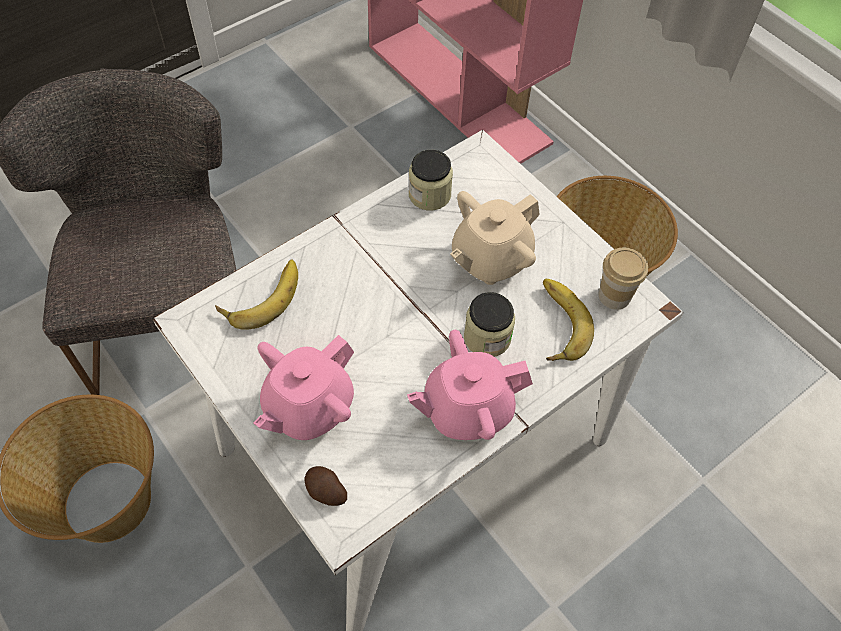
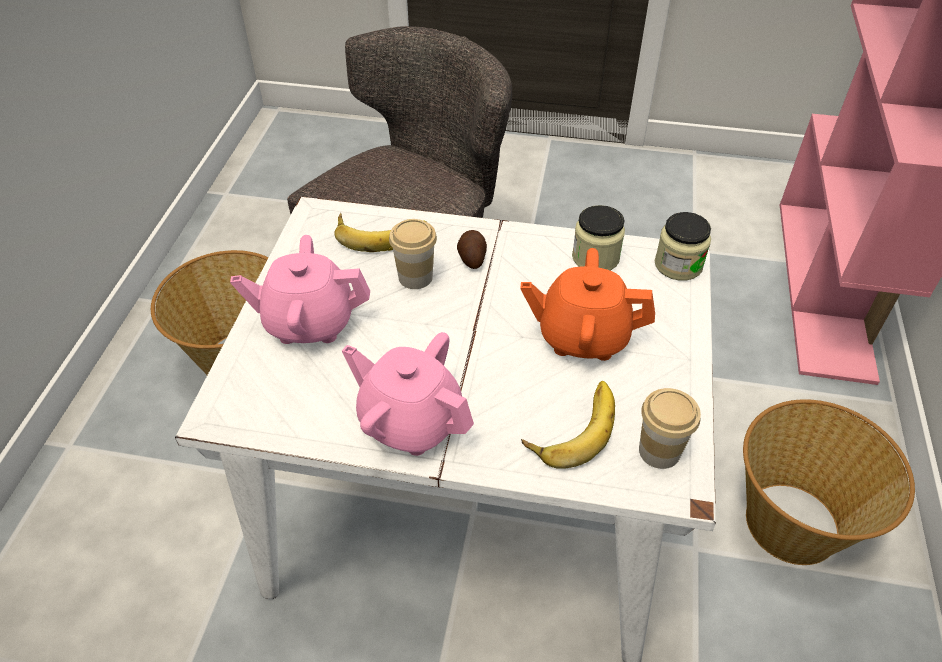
camera: 50 degrees right, 10 degrees down
potato [304,466,347,506] -> potato moved to [457,230,487,269]
beige teapot [450,191,540,285] -> orange teapot [521,248,655,361]
jar [464,292,515,357] -> jar moved to [655,212,711,281]
none -> cup [389,219,437,289]

